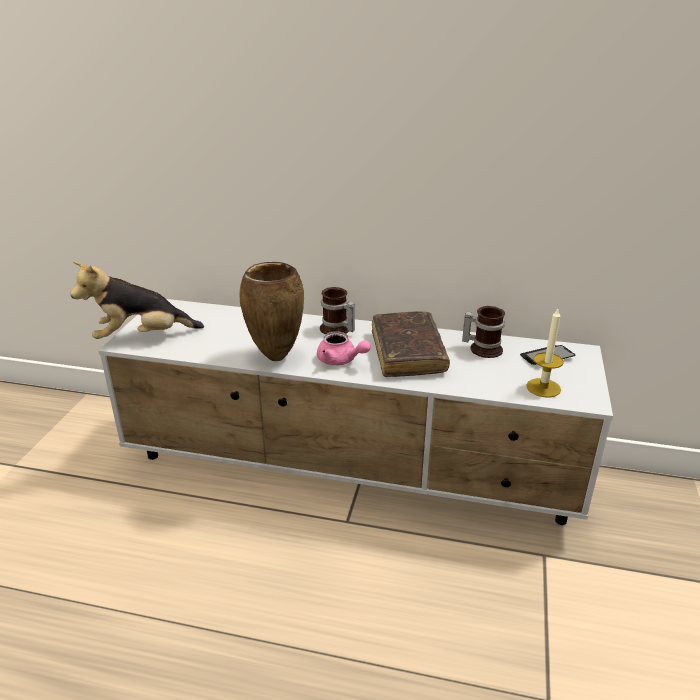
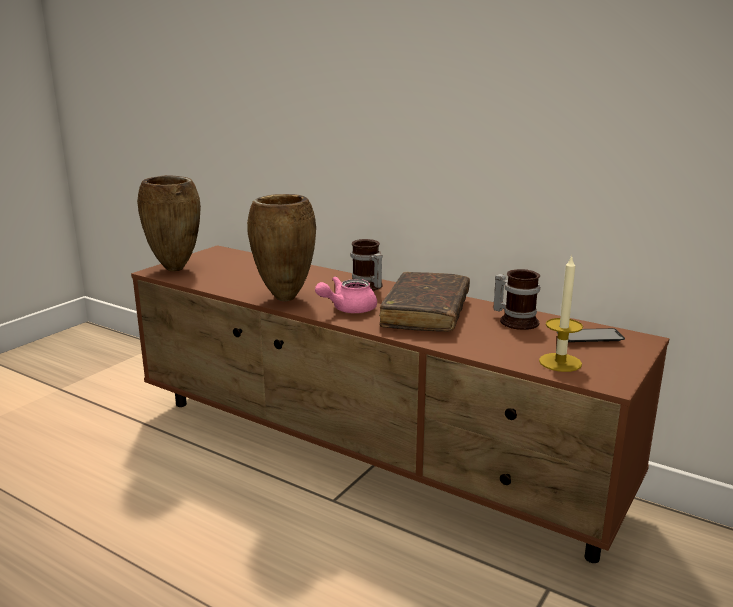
camera: 20 degrees right, 10 degrees down
plush toy [70,261,204,339] -> brown vase [137,175,201,271]
white tv stand [98,299,613,525] -> brown tv stand [131,245,670,563]
pink teapot [317,331,371,365] -> pink teapot turned 90 degrees clockwise [315,276,377,313]

